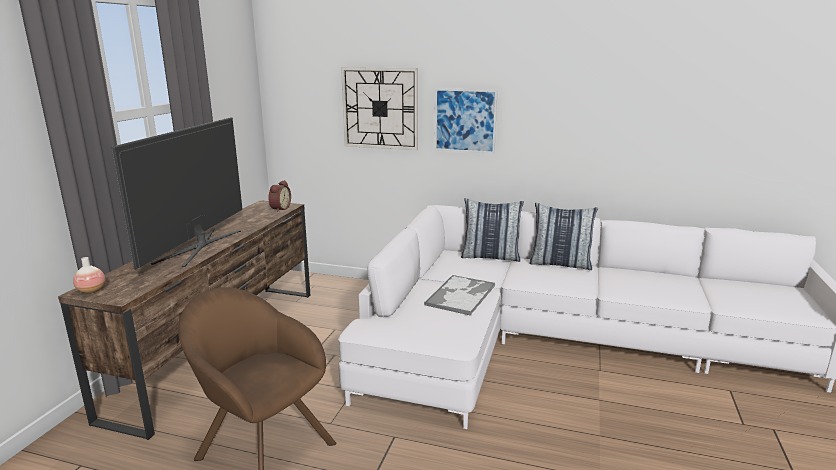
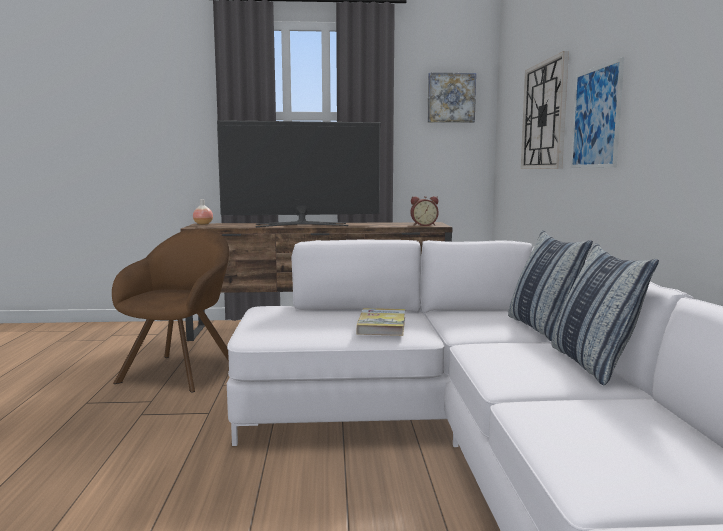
camera: 70 degrees right, 10 degrees down
tray [424,275,495,316] -> book [356,308,405,336]
none -> picture [427,73,476,123]

